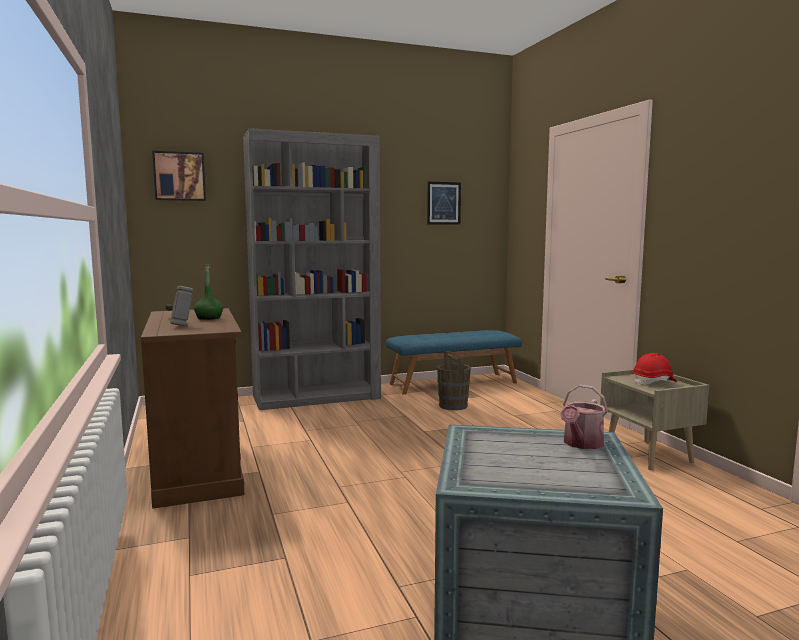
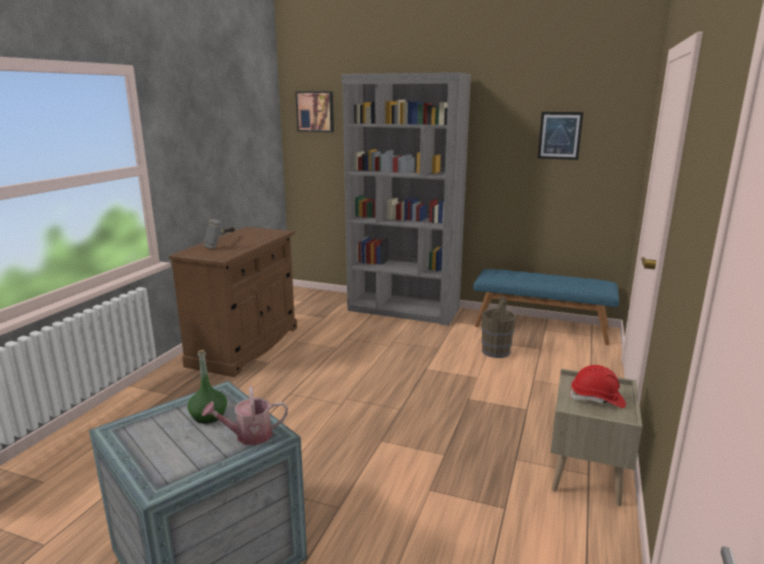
camera: 40 degrees right, 10 degrees up
green bottle [194,264,223,320] -> green bottle moved to [187,350,227,424]

